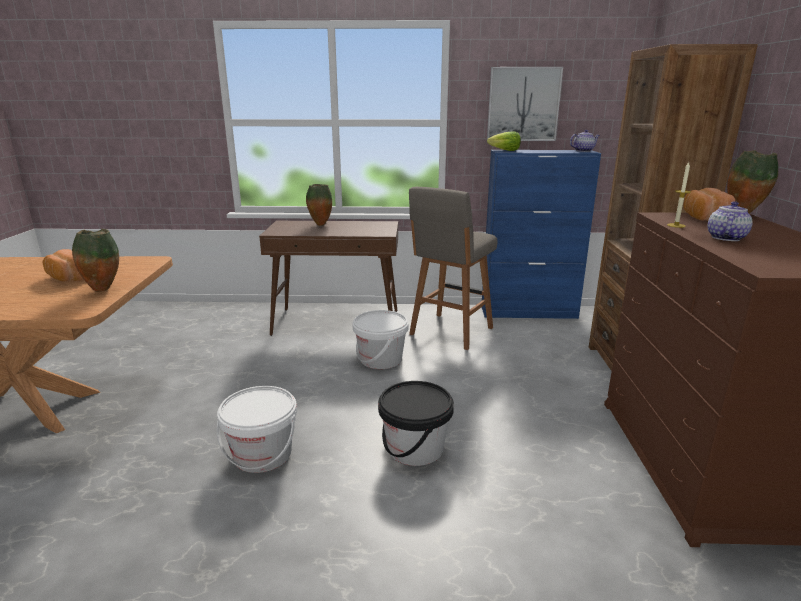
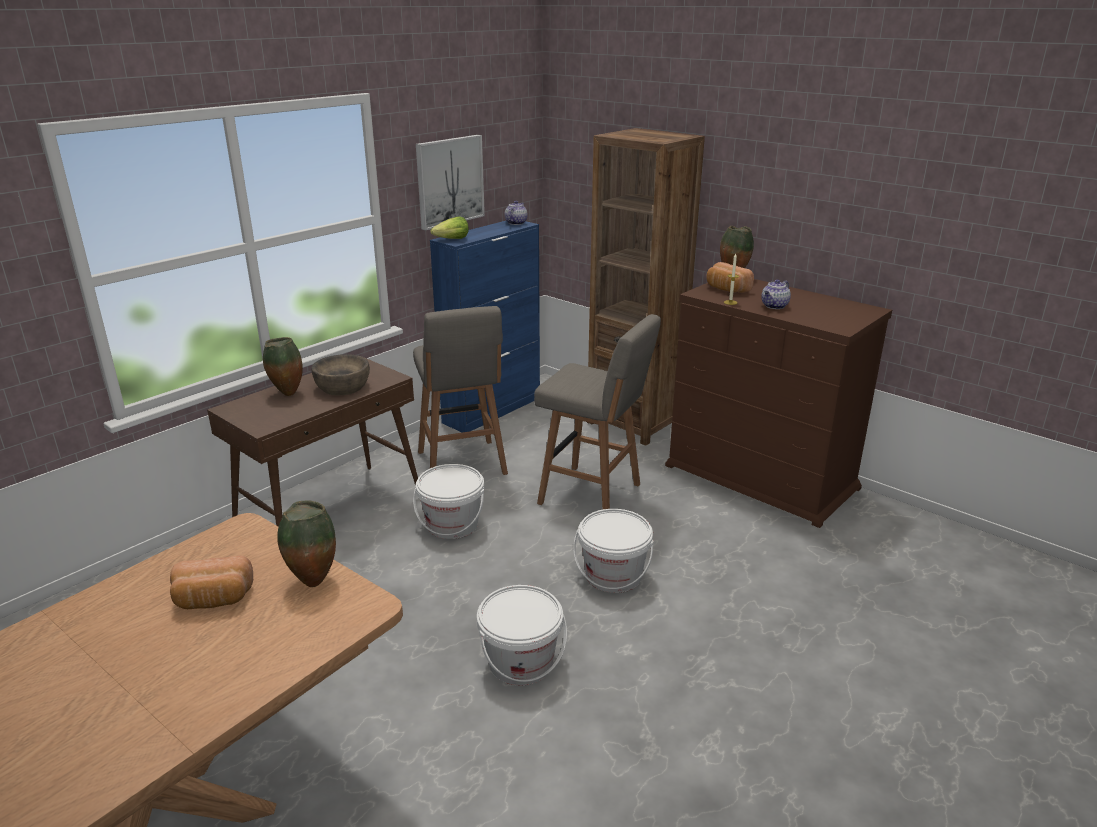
camera: 50 degrees left, 5 degrees up
black bucket [378,381,454,466] -> white bucket [573,509,654,593]
teapot [708,201,753,241] -> teapot turned 120 degrees counterclockwise [761,279,791,309]
none -> brown bowl [311,354,370,395]
none -> grey stool [534,314,661,509]

